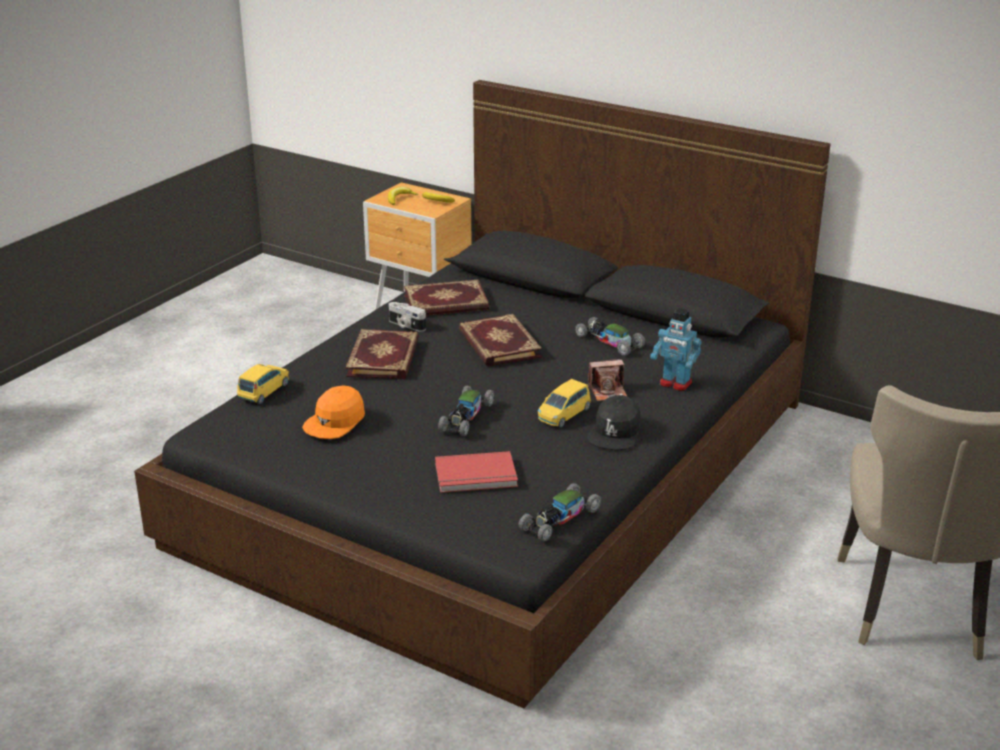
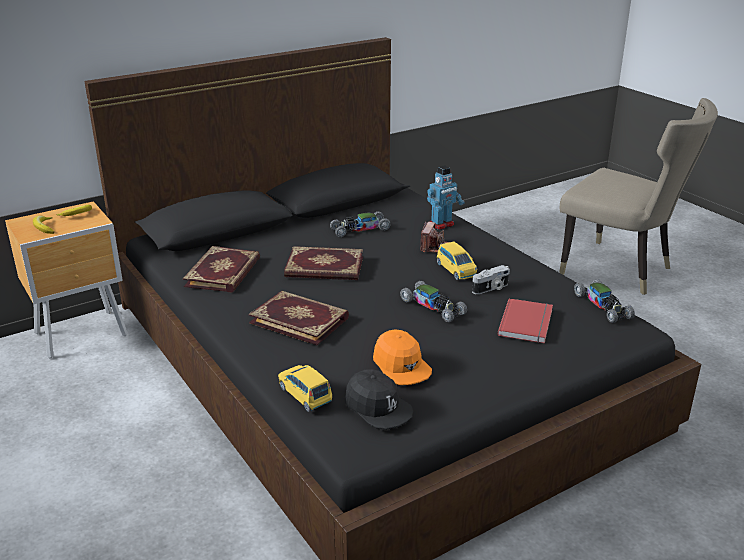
camera: 65 degrees left, 0 degrees up
camera [388,302,426,332] -> camera moved to [472,265,510,294]
black cap [587,395,641,450] -> black cap moved to [345,369,413,430]

